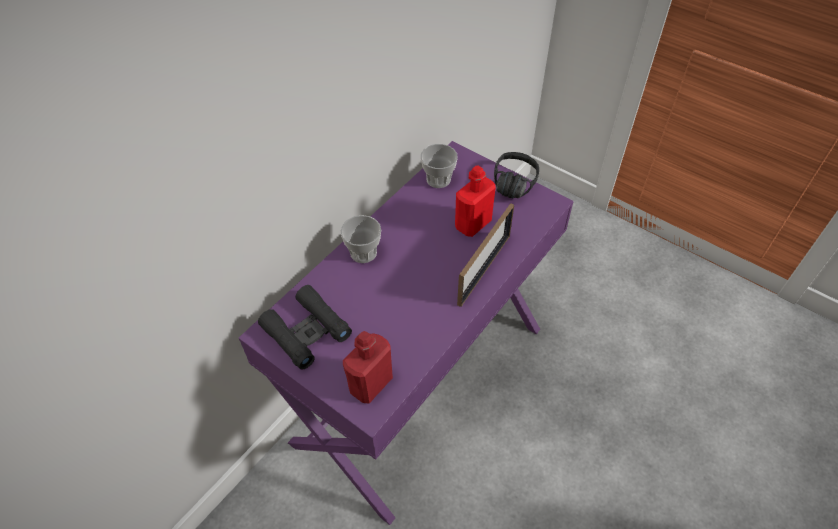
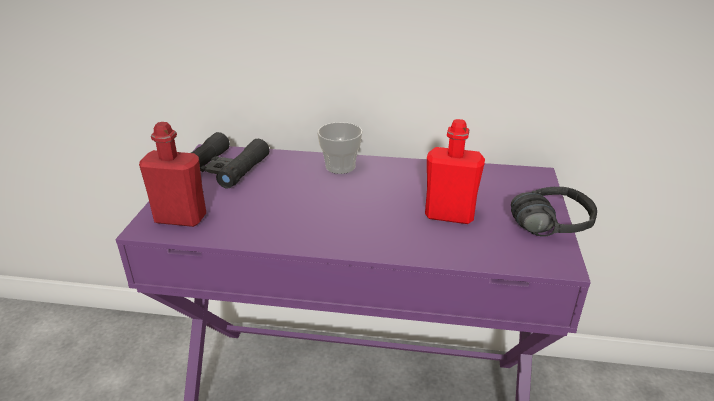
camera: 60 degrees right, 20 degrees down
cup [421,144,457,188] -> none
picture frame [457,203,514,307] -> none

